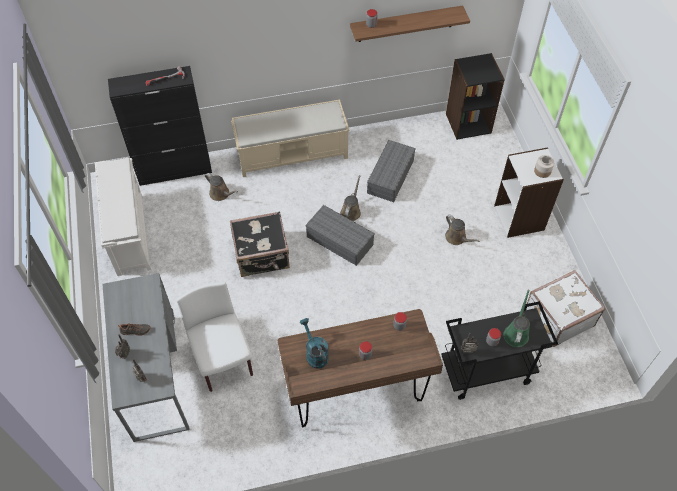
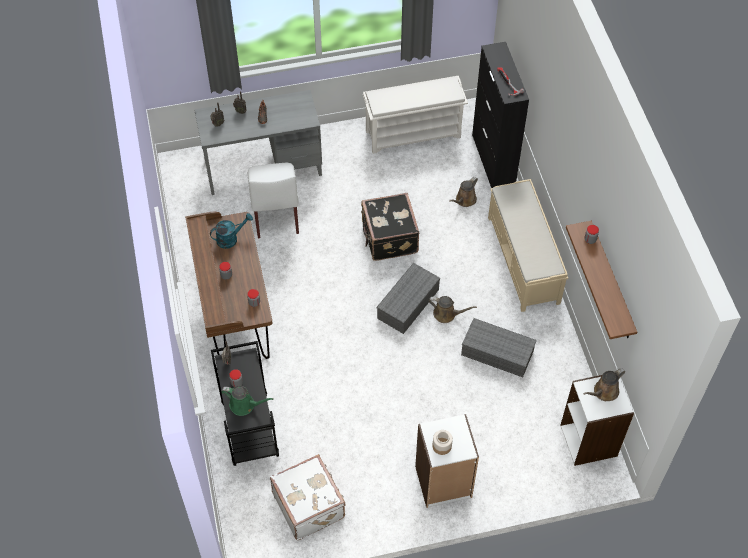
camera: 90 degrees right, 0 degrees up
white chair [176,282,253,392] -> white chair turned 105 degrees clockwise [248,163,299,238]
brown watering can [445,214,480,245] -> brown watering can moved to [583,368,625,401]
black bookcase [446,53,505,140] -> white bookcase [560,375,634,466]

